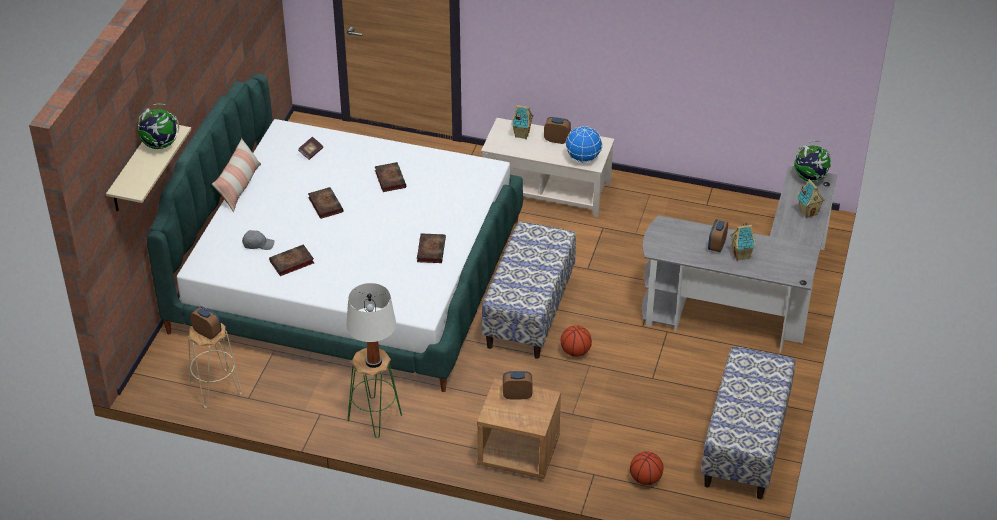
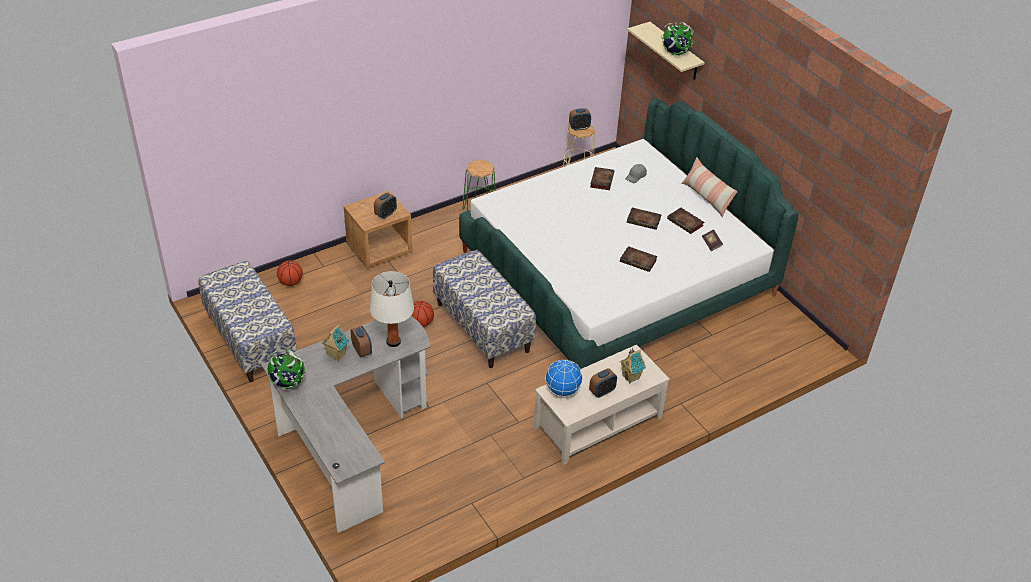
camera: 130 degrees right, 0 degrees up
white table lamp [346,283,396,368] -> white table lamp moved to [370,271,414,347]
book [417,234,446,263] -> book moved to [667,208,704,234]
globe [793,140,831,182] -> globe moved to [266,349,306,390]
toy house [796,179,825,219] -> none

